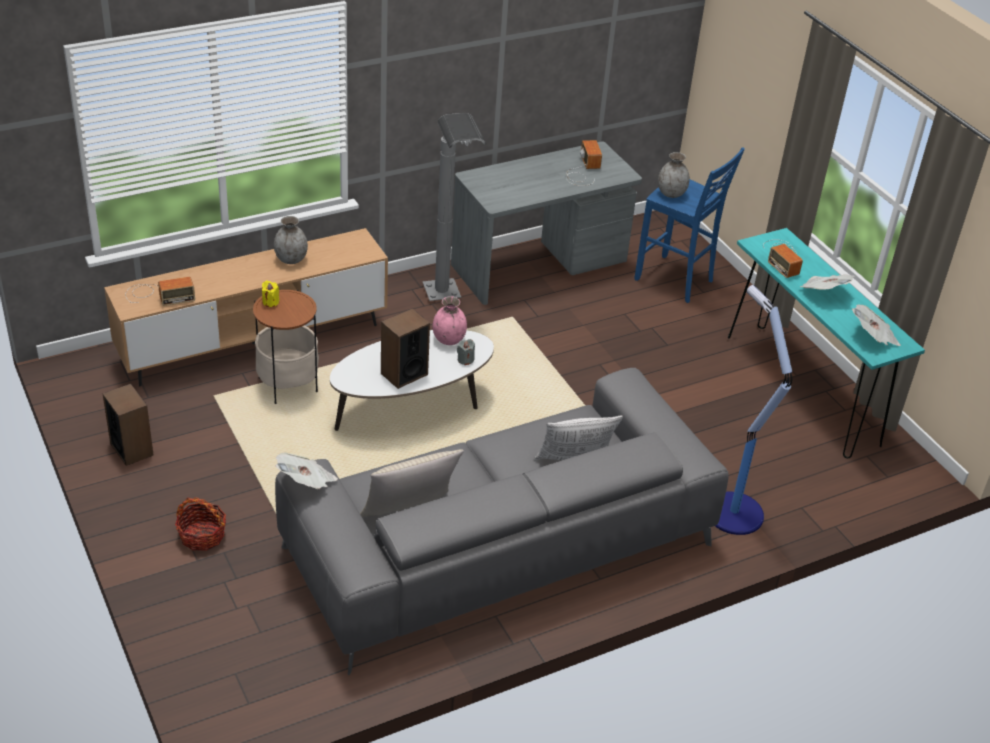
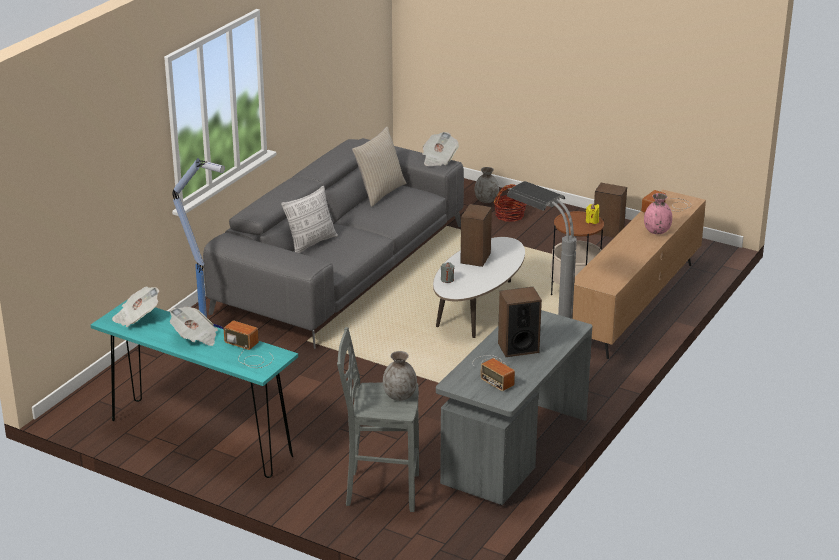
camera: 150 degrees right, 10 degrees down
grey vase [274,216,308,264] -> grey vase moved to [475,167,499,203]
pink vase [433,296,467,345] -> pink vase moved to [644,193,672,234]
blue stool [634,147,745,303] -> grey stool [337,327,419,512]
none -> speaker [498,287,542,357]

